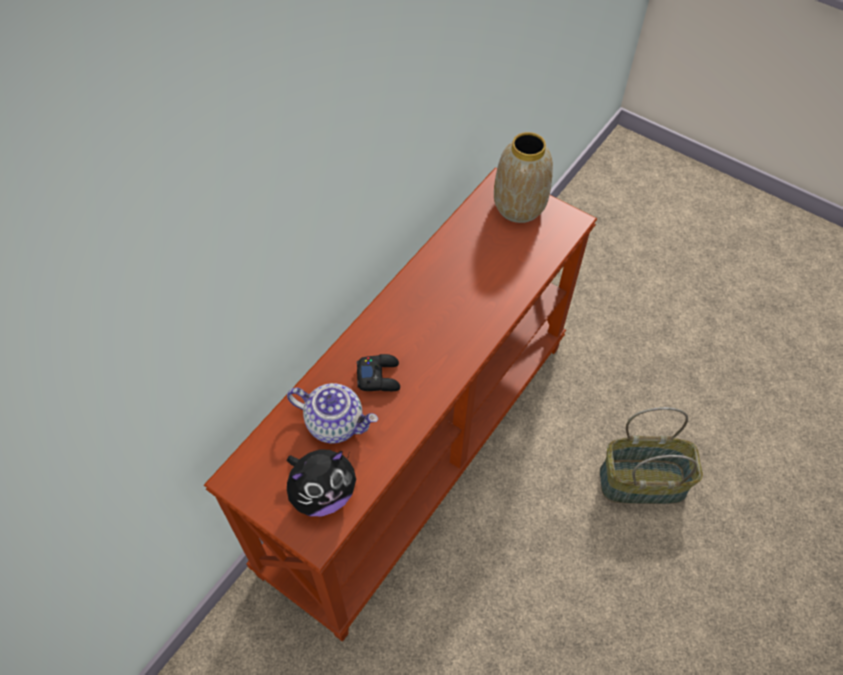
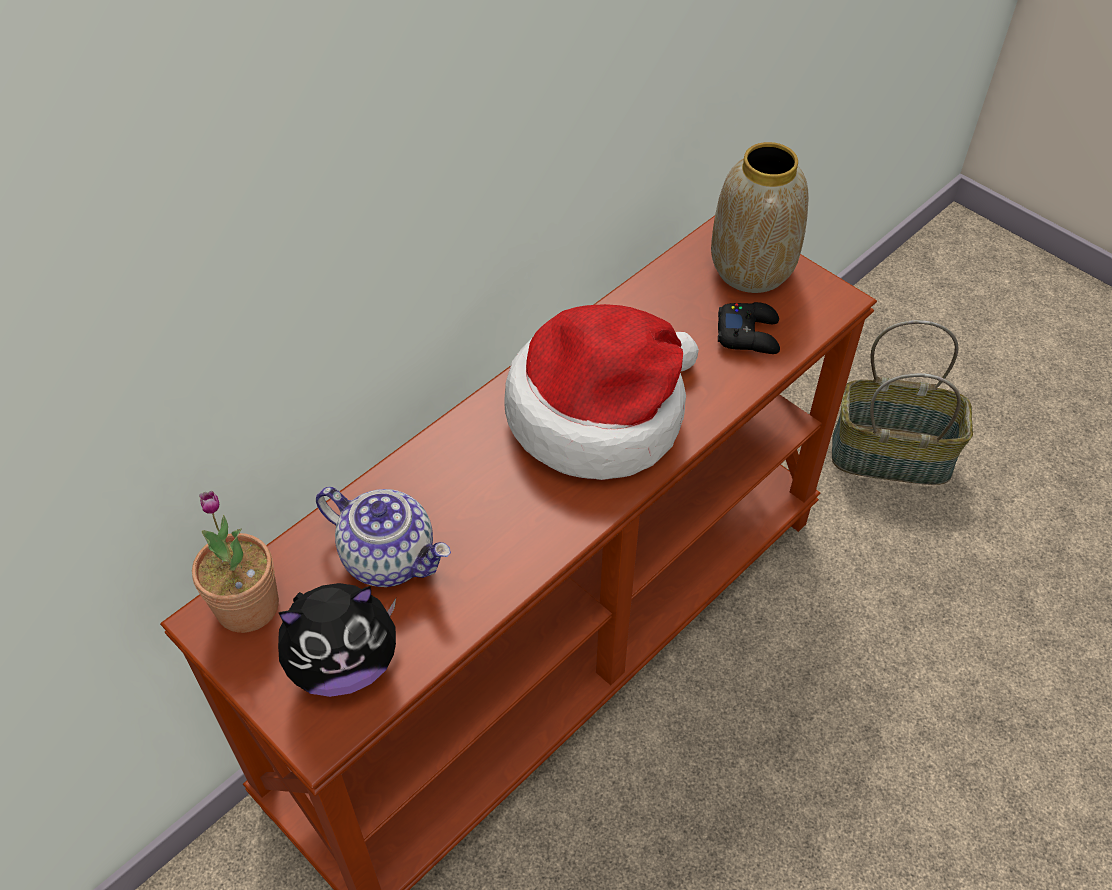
camera: 10 degrees right, 5 degrees down
black game controller [357,354,400,391] -> black game controller moved to [718,302,780,354]
basket [600,407,703,504] -> basket moved to [832,320,973,485]
none -> potted plant [192,491,279,633]
none -> hat [504,304,699,480]

